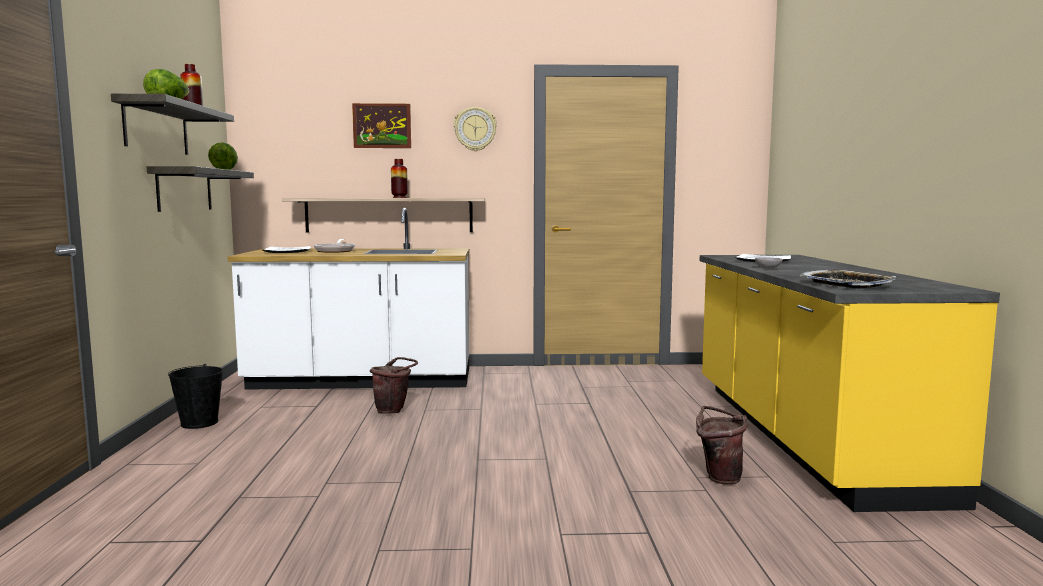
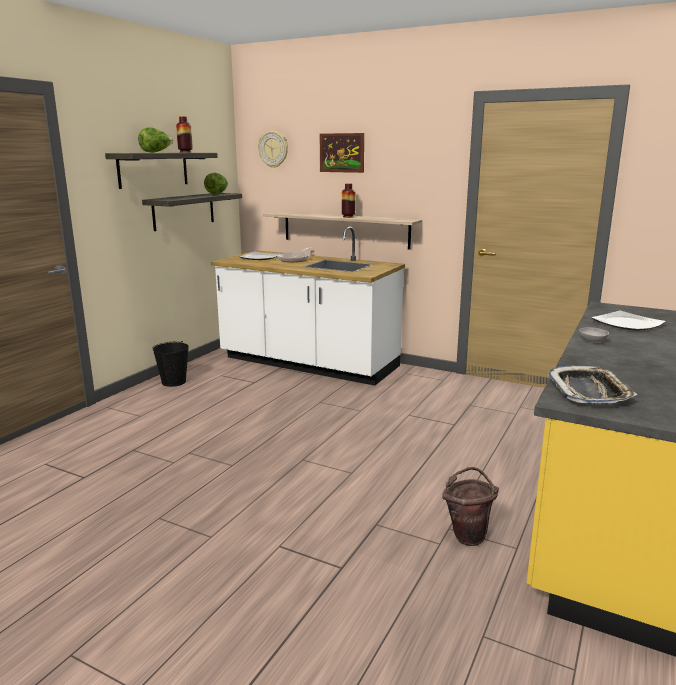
camera: 30 degrees right, 10 degrees up
brown bucket [370,357,418,414] -> none
wall clock [454,107,497,151] -> wall clock moved to [258,131,288,168]

